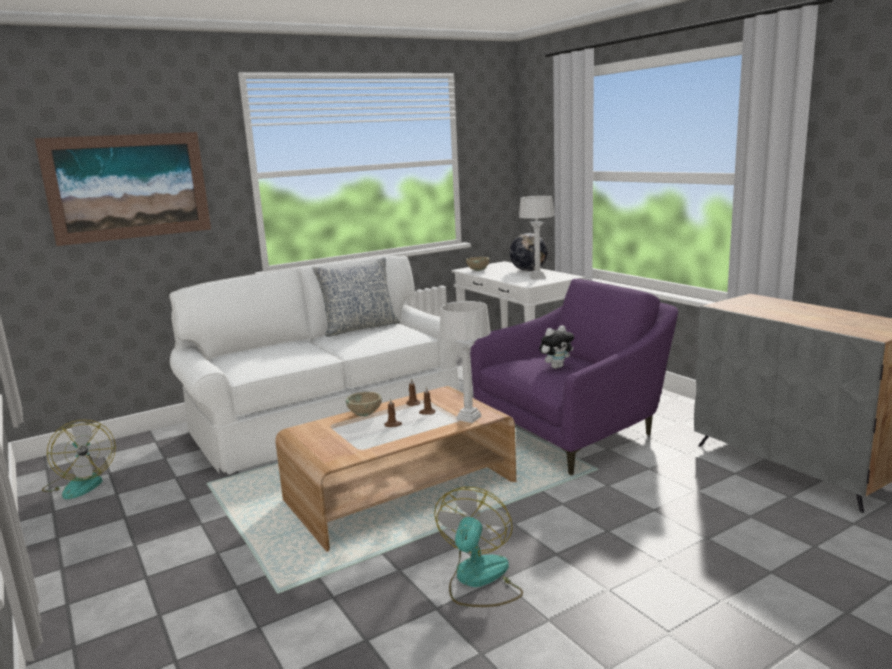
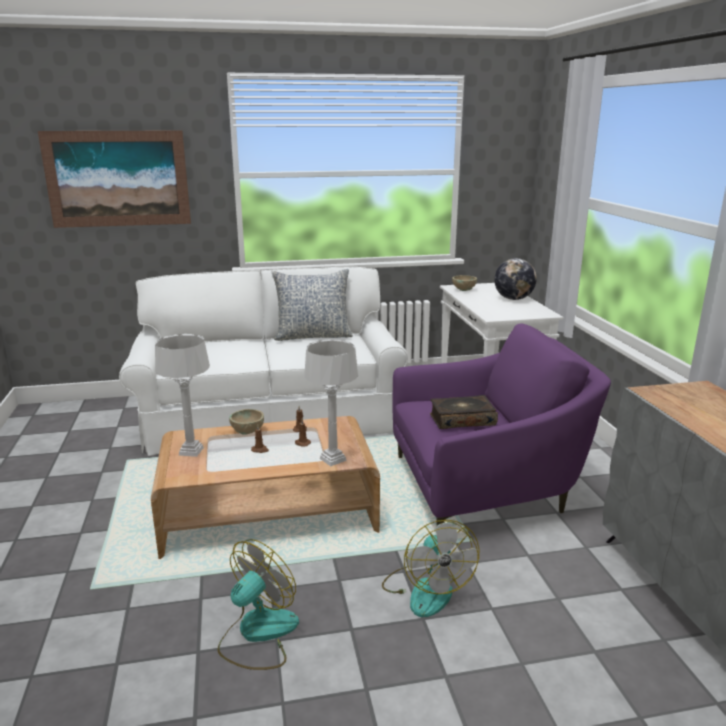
camera: 20 degrees right, 5 degrees up
fan [42,420,116,499] -> fan moved to [382,520,479,617]
grey table lamp [519,196,555,280] -> grey table lamp moved to [155,334,210,457]
plush toy [539,325,574,369] -> book [430,395,498,429]

